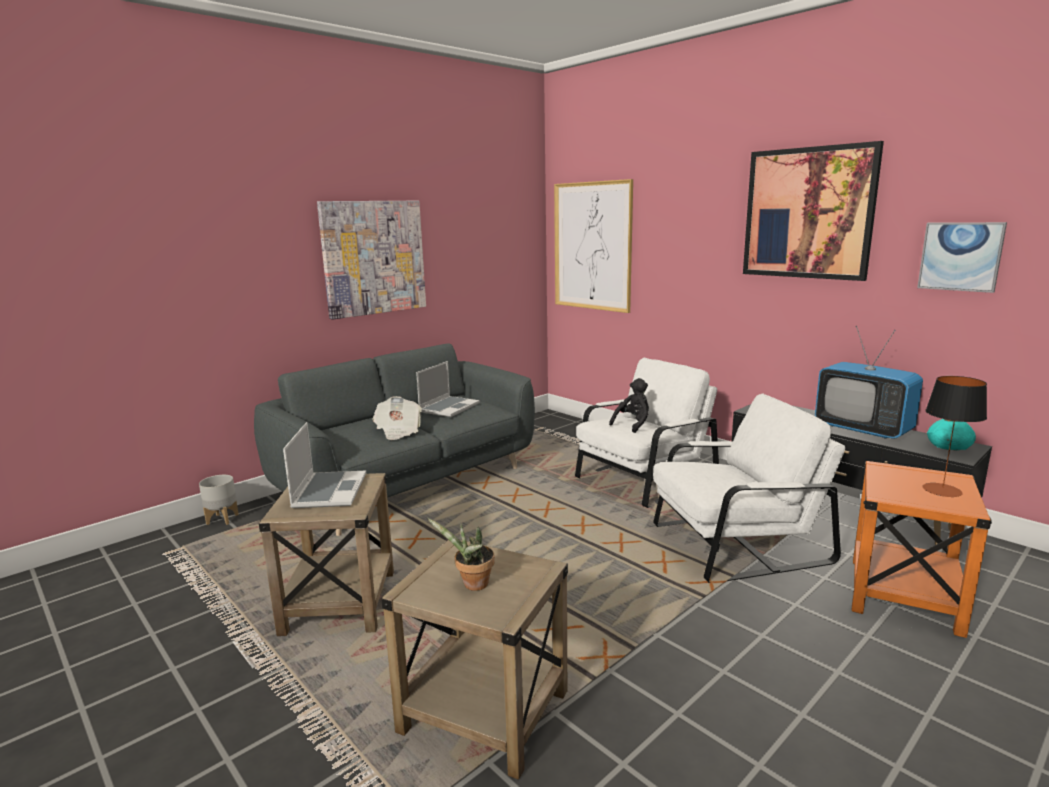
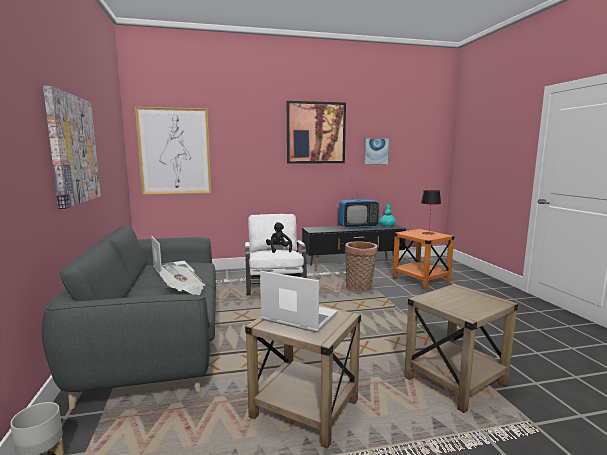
camera: 60 degrees left, 5 degrees down
potted plant [427,518,495,591] -> none
white armchair [653,393,845,583] -> basket [345,241,378,292]

